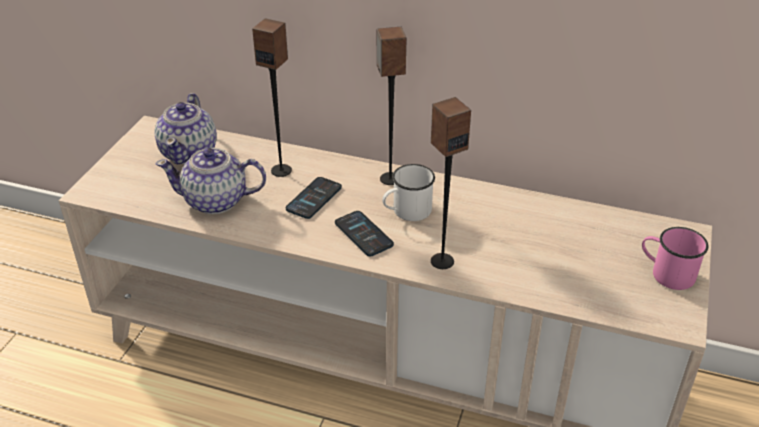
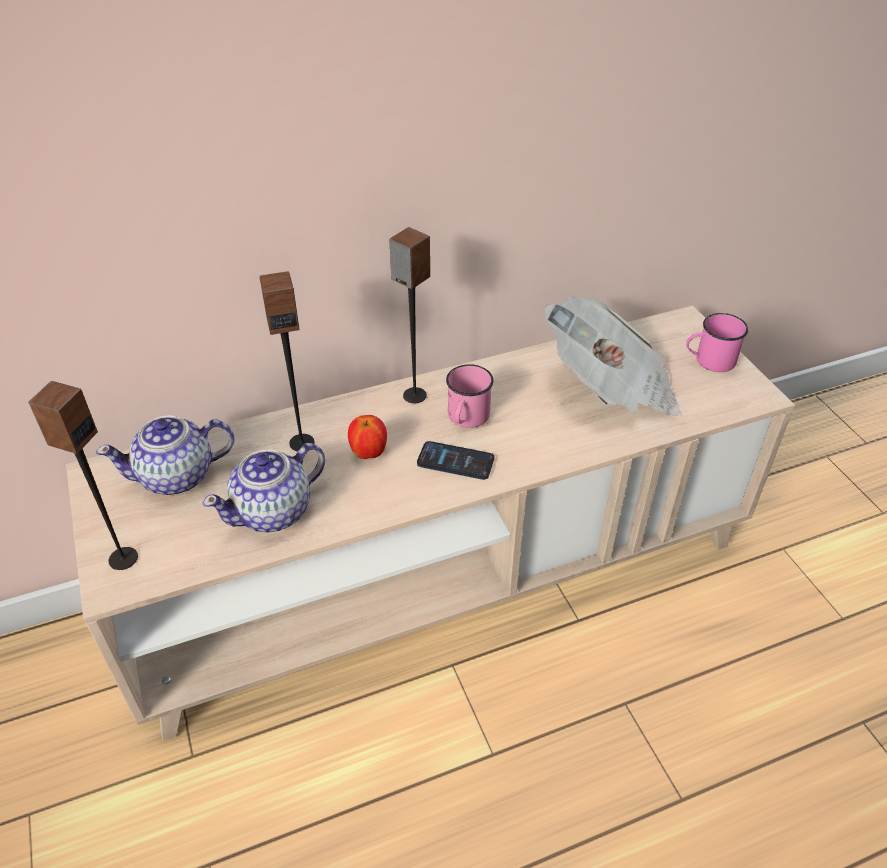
camera: 40 degrees left, 5 degrees up
teapot [154,93,217,165] -> teapot turned 105 degrees clockwise [96,415,235,495]
phone [286,177,342,219] -> apple [348,415,387,459]
white mug [382,164,435,221] -> pink mug [446,364,493,428]
speaker [431,97,471,269] -> speaker moved to [28,381,138,570]
none -> newspaper [544,297,681,416]

